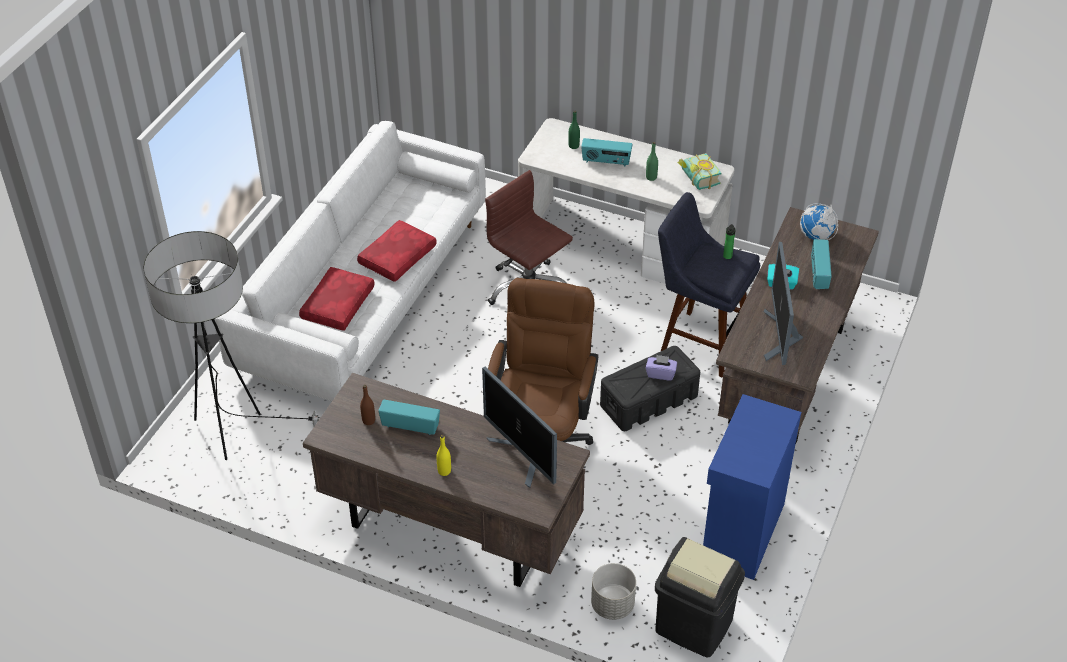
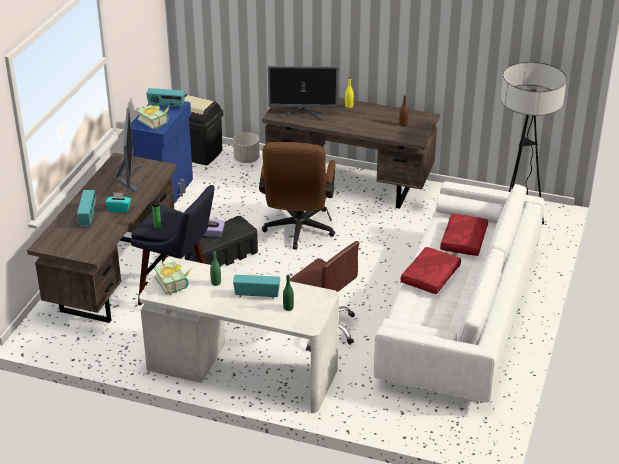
camera: 175 degrees right, 10 degrees down
radio [378,400,440,435] -> radio moved to [146,88,185,109]
monitor [482,367,557,488] -> monitor turned 135 degrees clockwise [268,66,338,120]
globe [800,203,838,240] -> none
none -> book [136,105,169,129]

